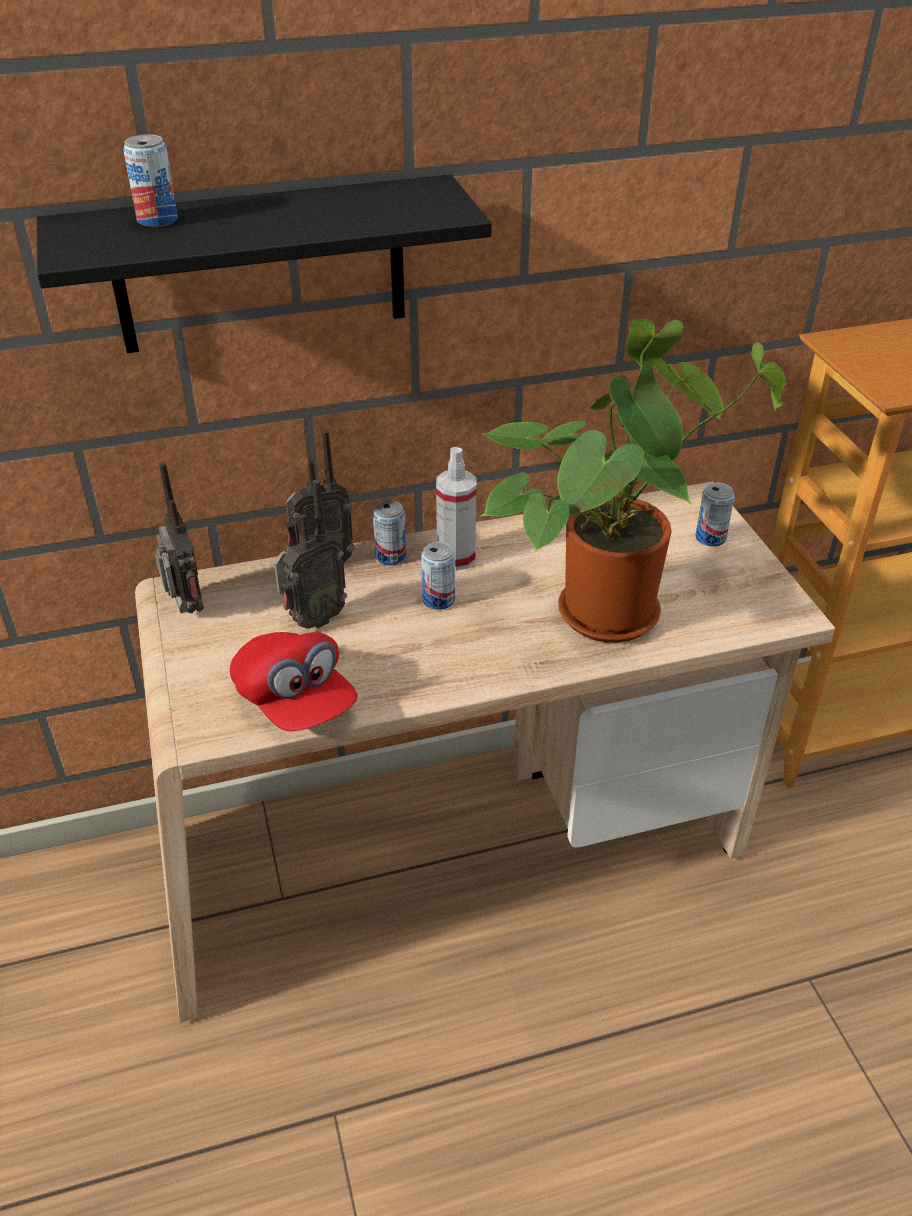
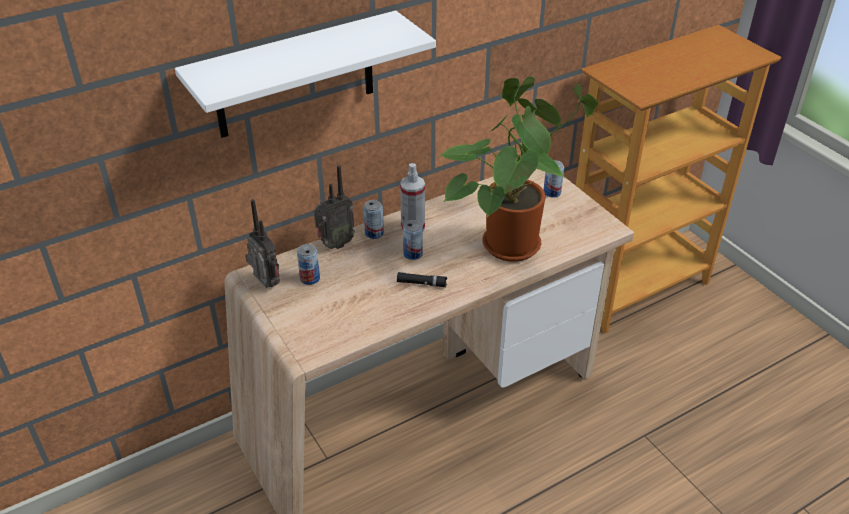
camera: 15 degrees left, 0 degrees up
black shelf [37,175,492,353] -> white shelf [175,11,436,138]
can [123,134,178,227] -> can moved to [297,244,320,285]
red cap [230,632,358,731] -> none
radio [274,480,347,629] -> none
none -> black flashlight [397,272,447,287]

